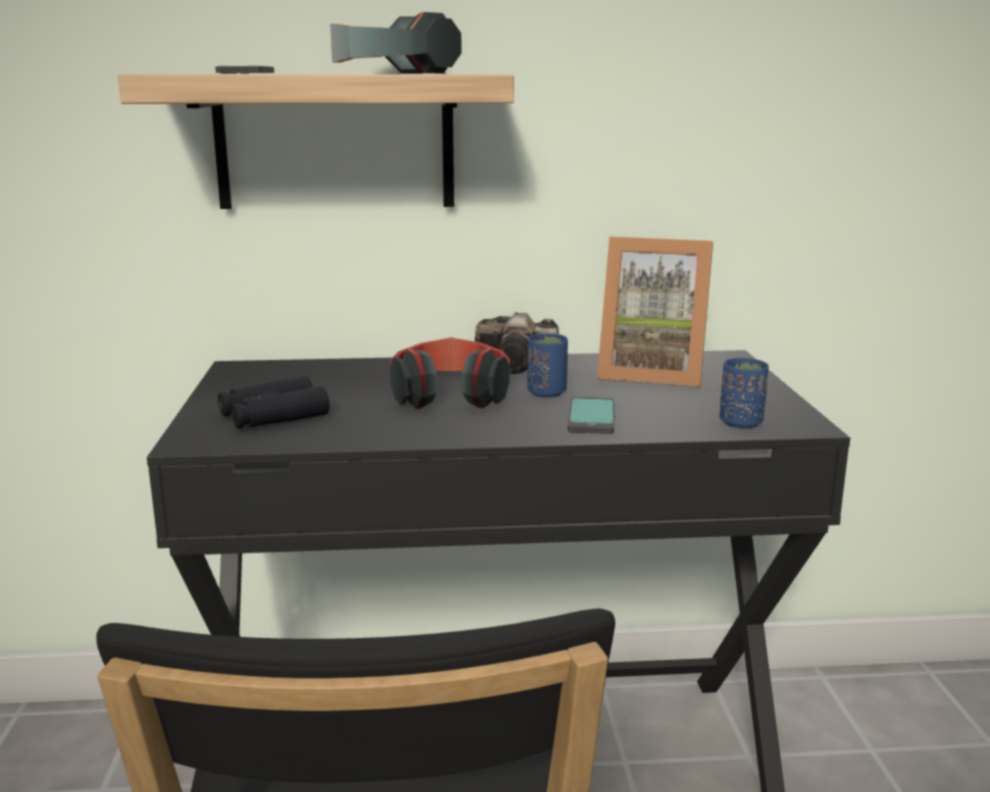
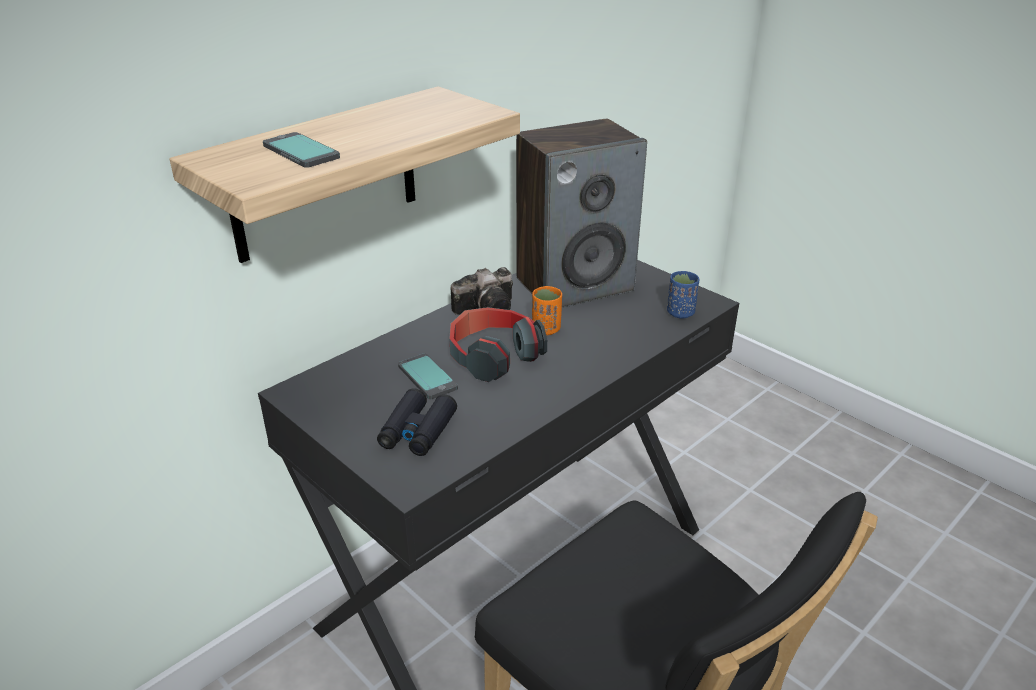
camera: 40 degrees left, 15 degrees up
headphones [330,12,462,73] -> none
blue cup [527,333,568,398] -> orange cup [532,286,562,335]
phone [567,397,615,434] -> phone moved to [398,353,458,399]
picture frame [597,237,713,387] -> speaker [516,119,647,308]

